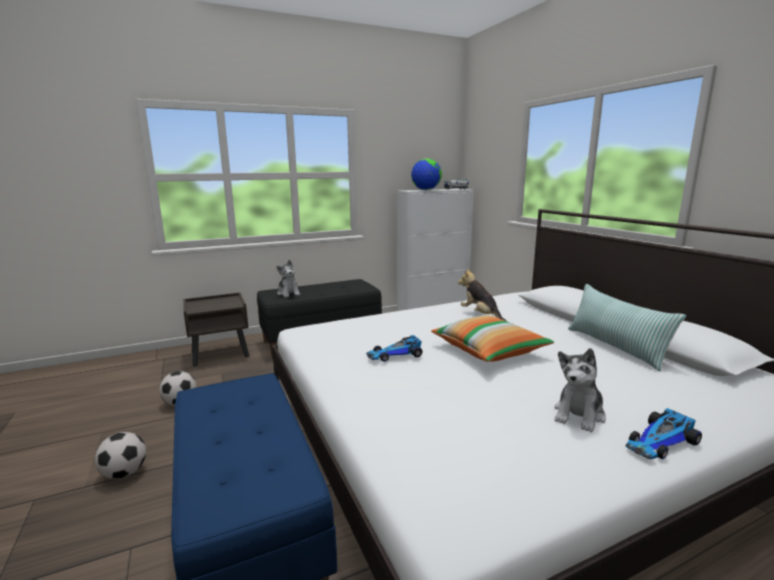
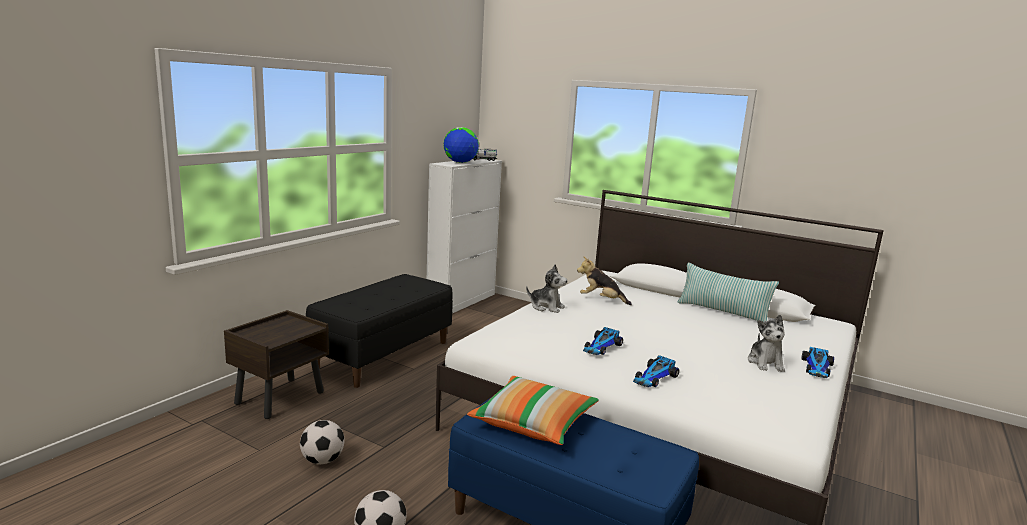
camera: 35 degrees left, 0 degrees up
plush toy [276,260,300,298] -> plush toy moved to [526,264,567,313]
pillow [431,315,554,362] -> pillow moved to [467,376,599,445]
none -> toy car [633,355,679,387]

